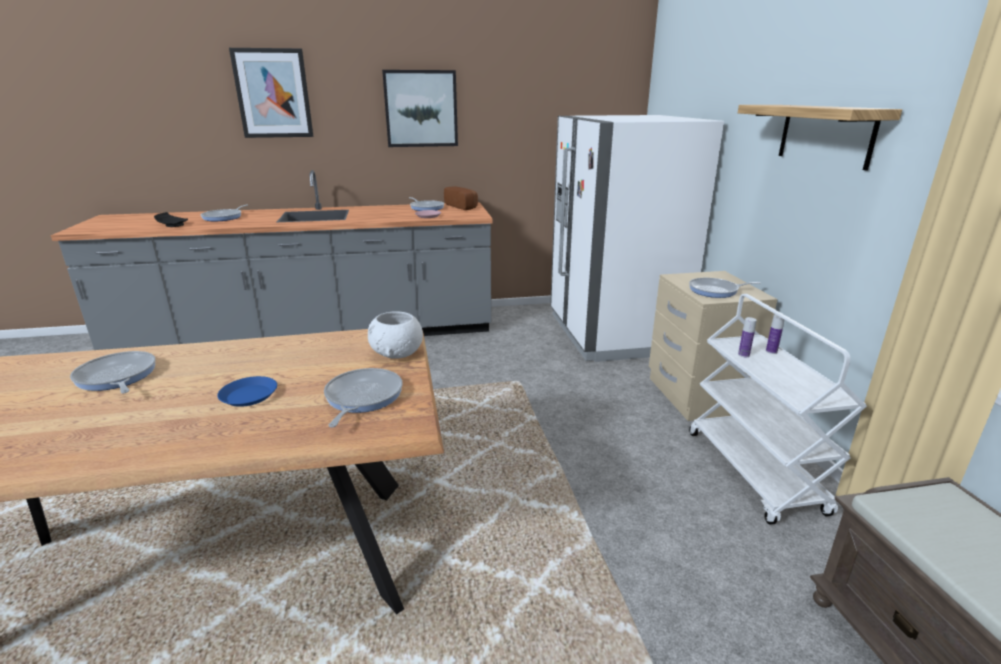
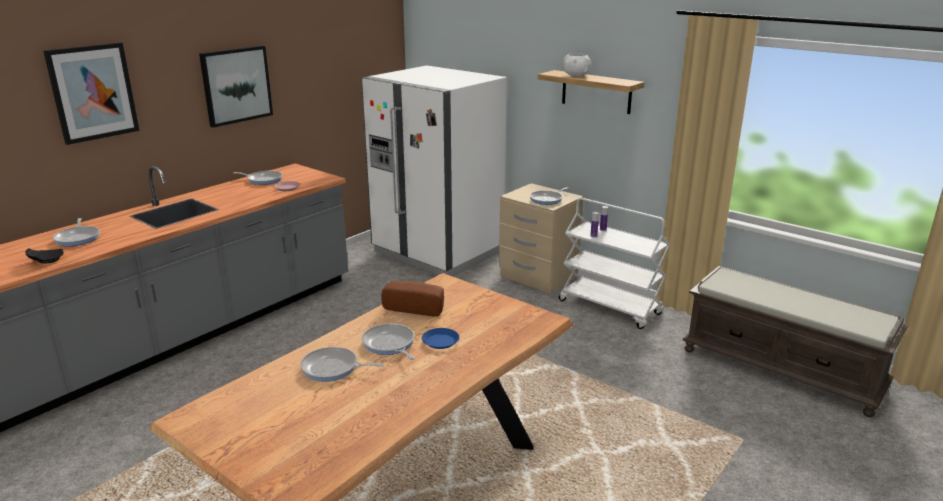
camera: 40 degrees left, 0 degrees up
frying pan [324,368,402,428] -> frying pan moved to [362,324,415,360]
white bowl [368,312,423,359] -> white bowl moved to [562,54,591,76]
bread [444,186,478,210] -> bread moved to [381,281,444,317]

